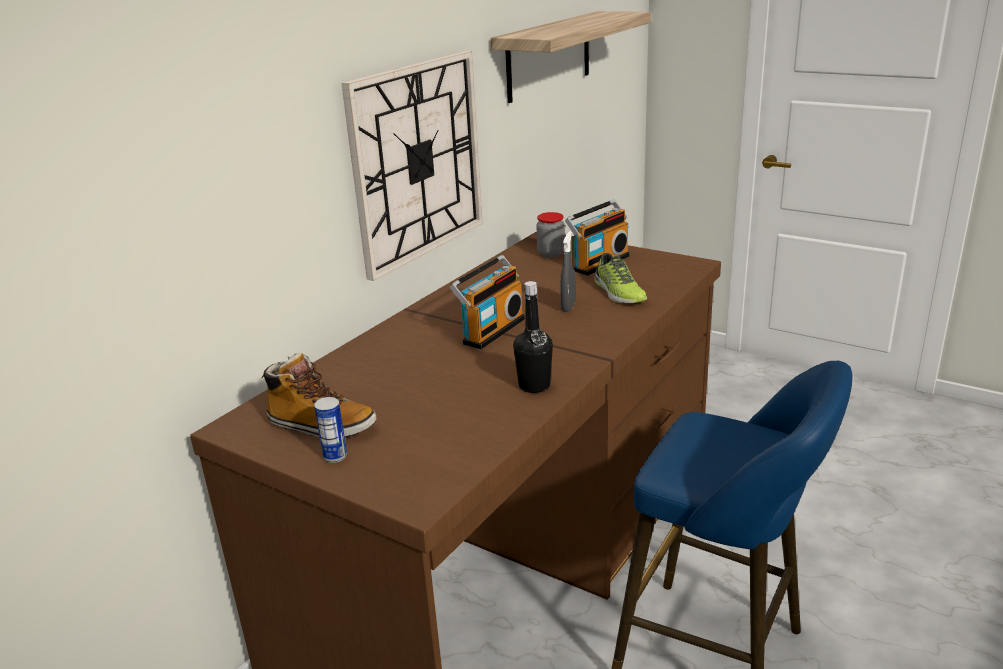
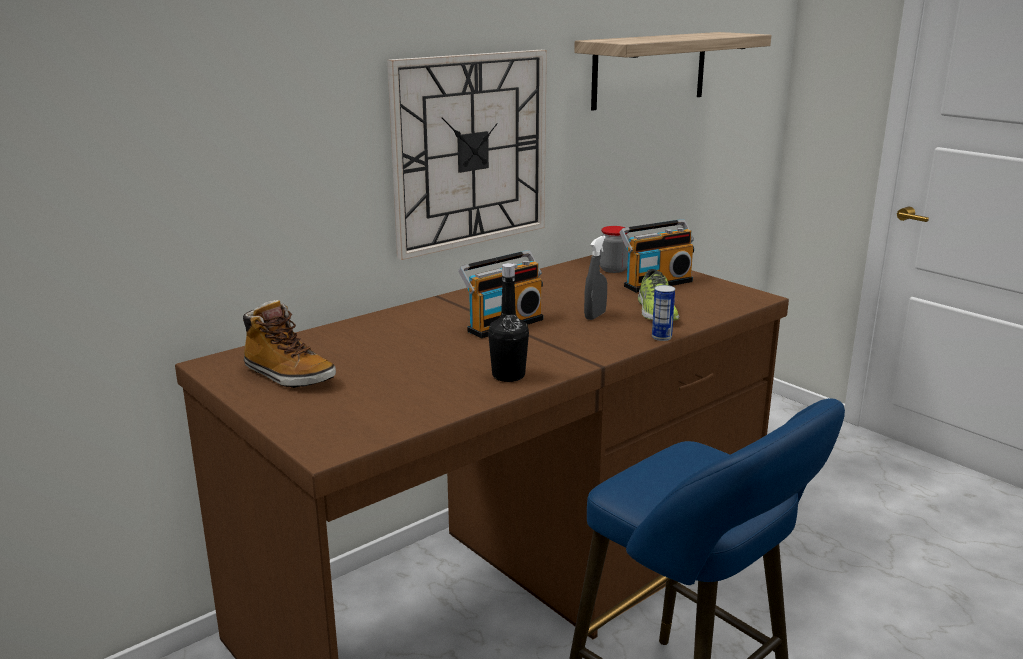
camera: 15 degrees right, 5 degrees down
can [314,397,347,463] -> can moved to [652,285,675,341]

